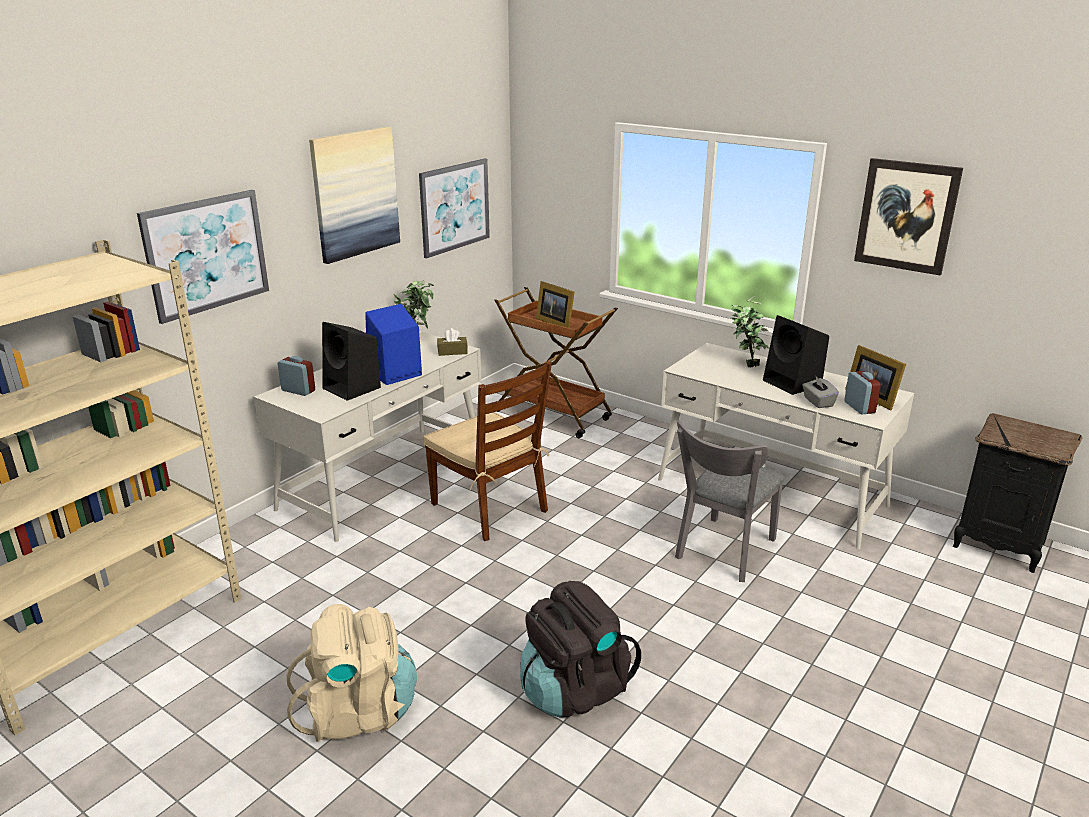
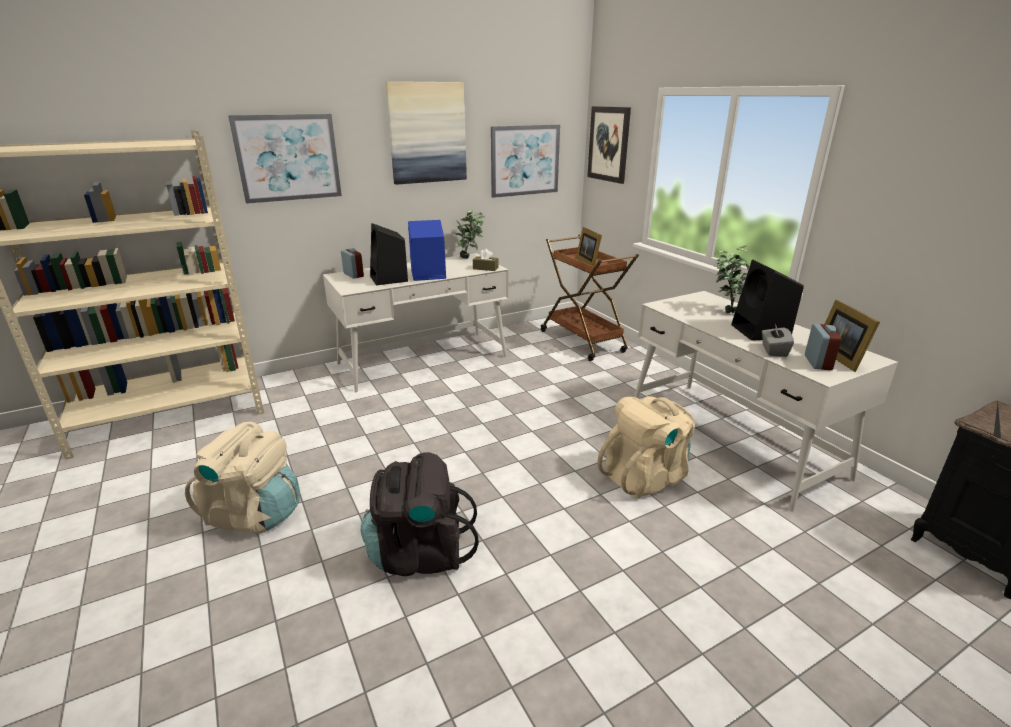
camera: 25 degrees right, 0 degrees up
brown chair [423,361,552,541] -> none
grey chair [675,421,785,582] -> beige backpack [597,396,695,499]
picture [854,158,963,275] -> picture moved to [587,106,631,184]

